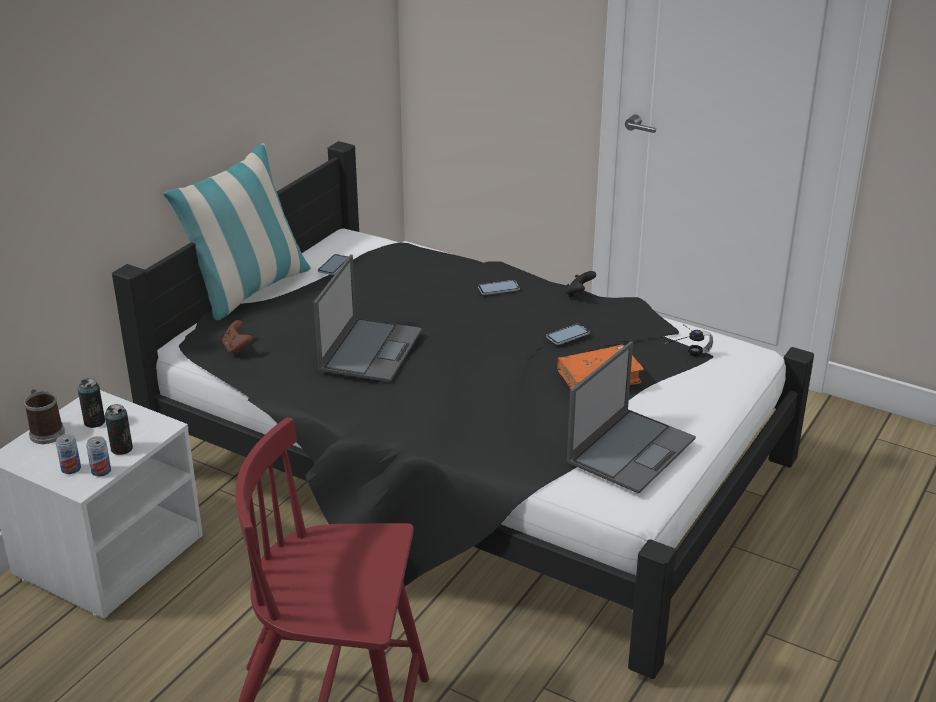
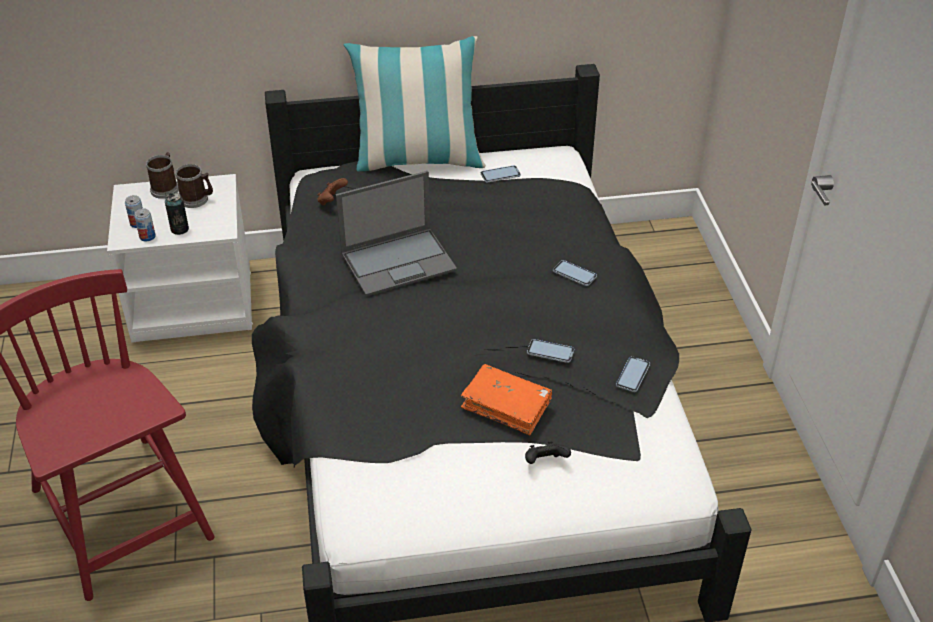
camera: 50 degrees right, 10 degrees up
can [78,378,105,428] -> mug [176,164,213,208]
black game controller [565,271,596,297] -> black game controller moved to [525,441,571,464]
laptop [567,341,696,494] -> none
headphones [665,324,713,356] -> none
none -> phone [616,356,650,392]

